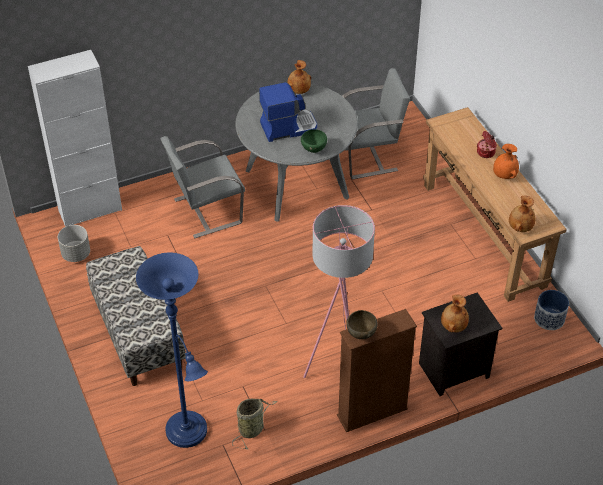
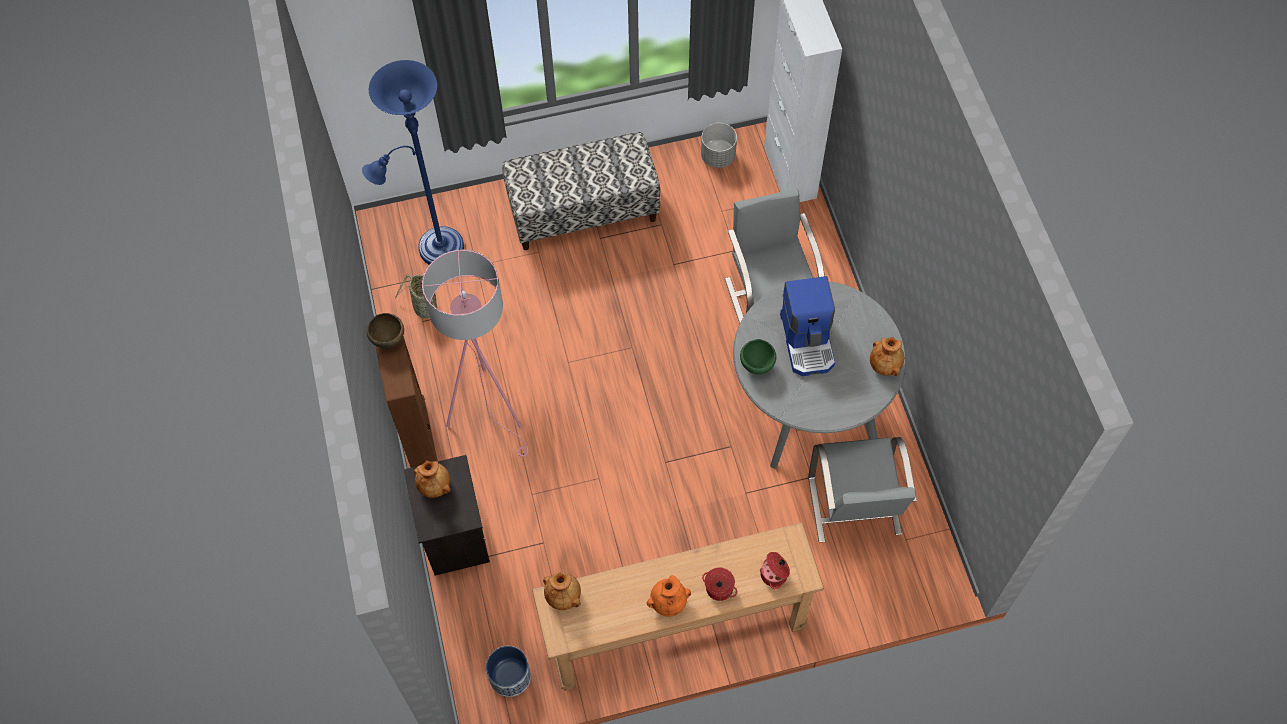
camera: 100 degrees right, 15 degrees up
none -> cooking pot [760,552,790,589]

